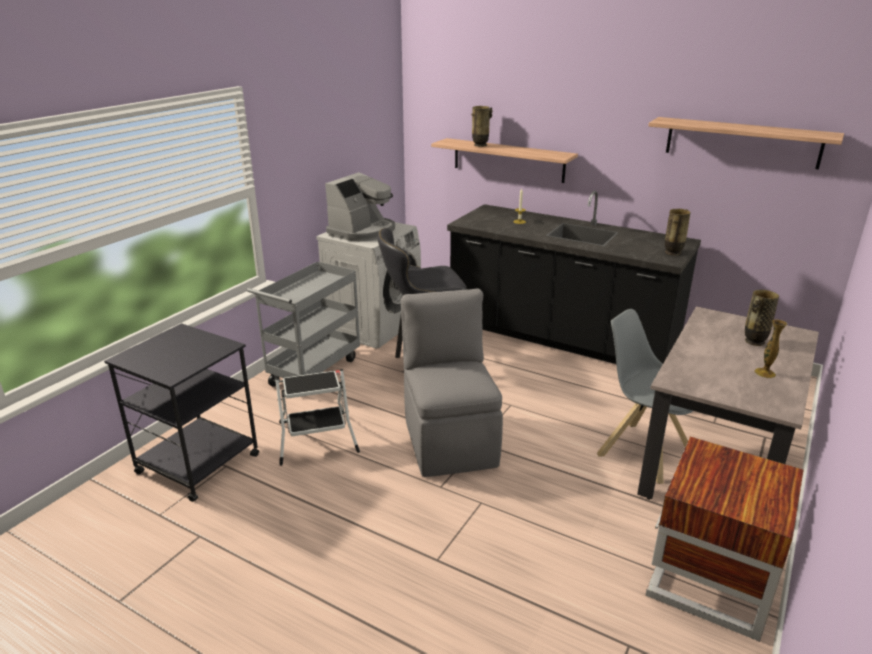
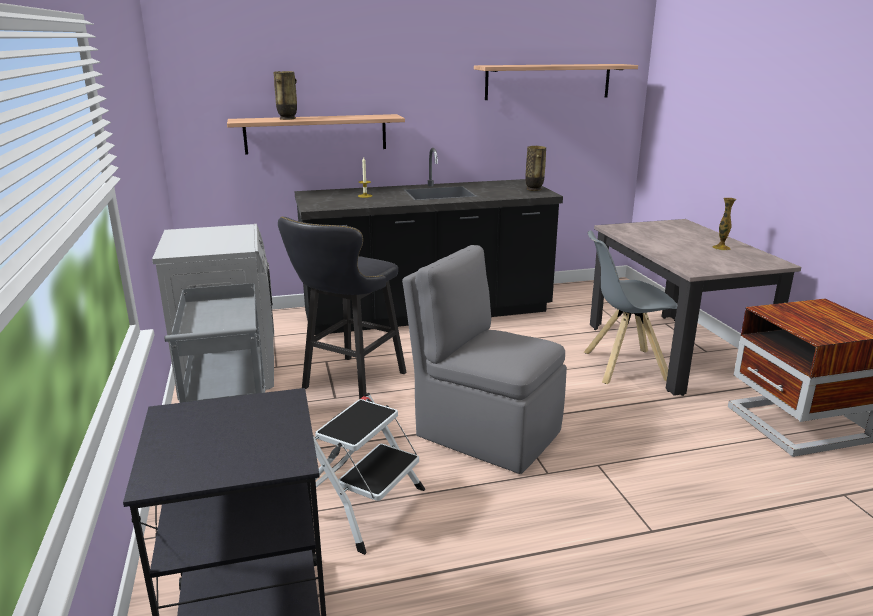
camera: 45 degrees left, 5 degrees down
coffee machine [325,172,395,241] -> none
vase [745,290,779,346] -> none

